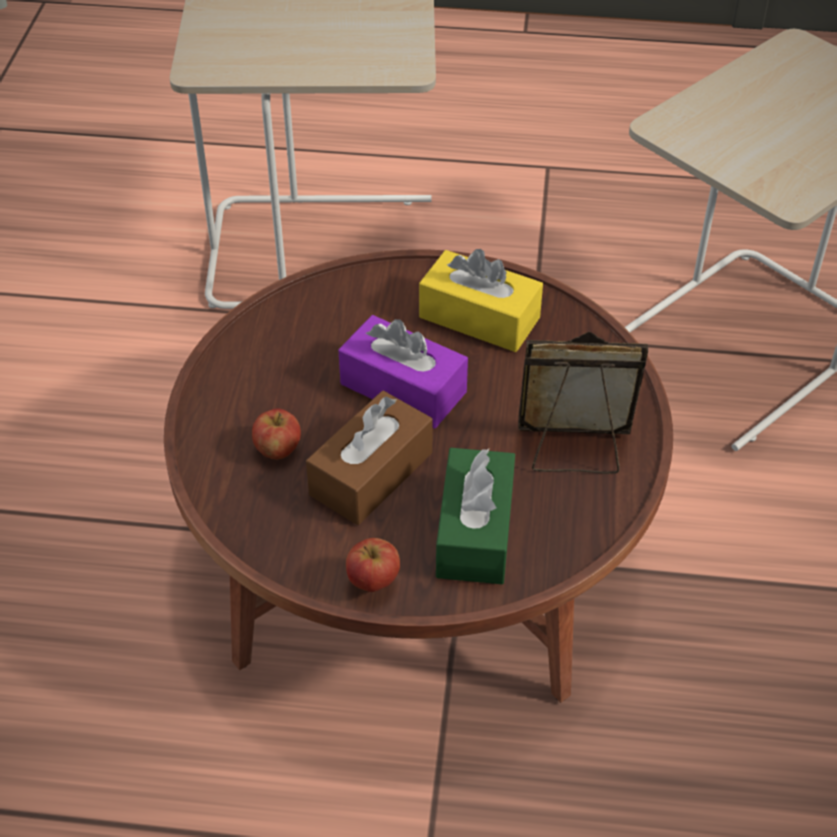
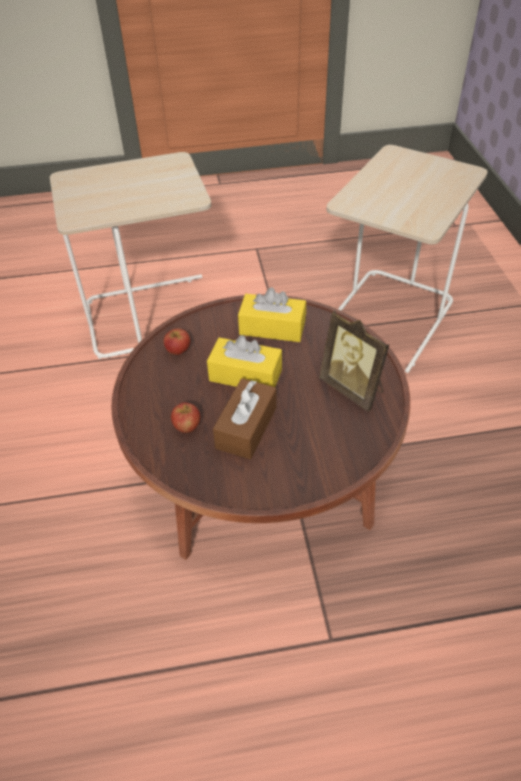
camera: 15 degrees left, 0 degrees up
purple tissue box [338,315,468,428] -> yellow tissue box [207,335,282,387]
apple [346,538,400,592] -> apple moved to [163,328,190,355]
green tissue box [436,448,515,584] -> none
picture frame [518,332,648,474] -> picture frame turned 120 degrees counterclockwise [319,311,390,412]

